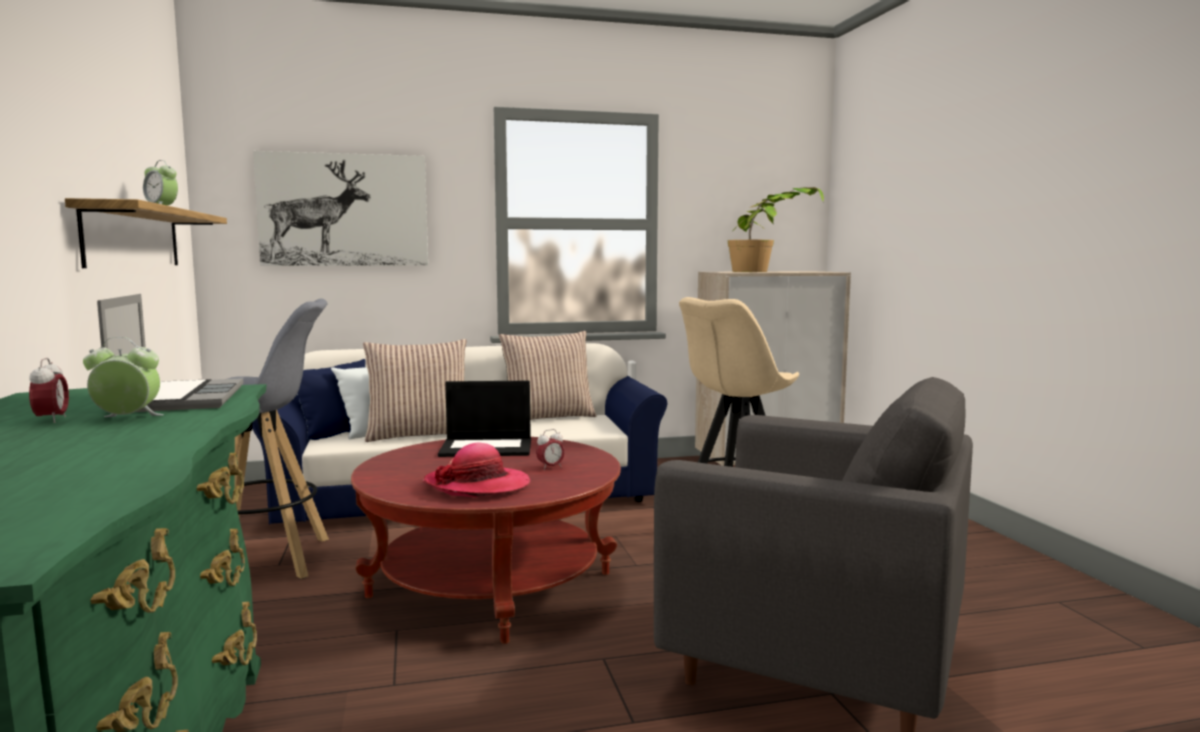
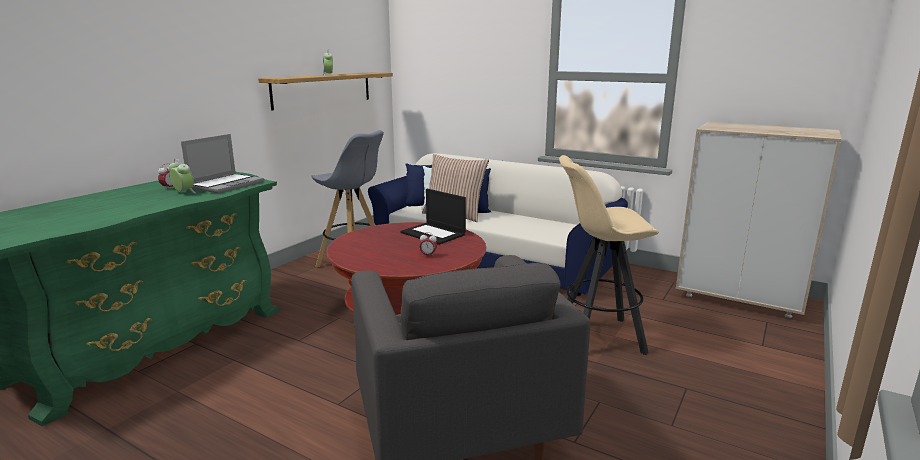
camera: 45 degrees right, 10 degrees up
picture [253,151,428,266] -> none
hat [423,443,530,497] -> none
pillow [499,331,596,420] -> none
potted plant [728,187,824,272] -> none

